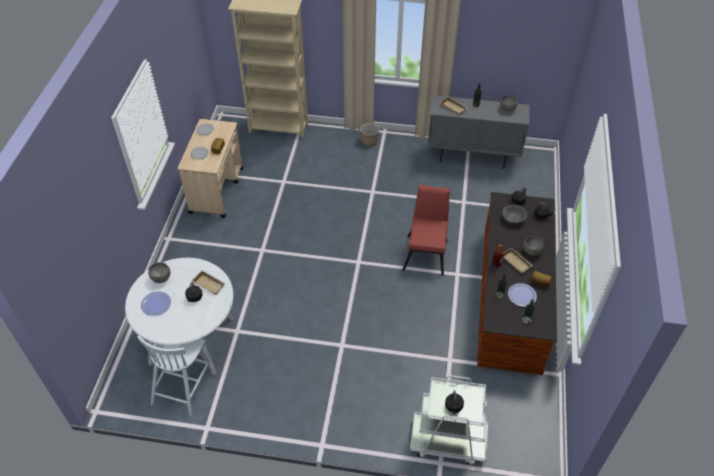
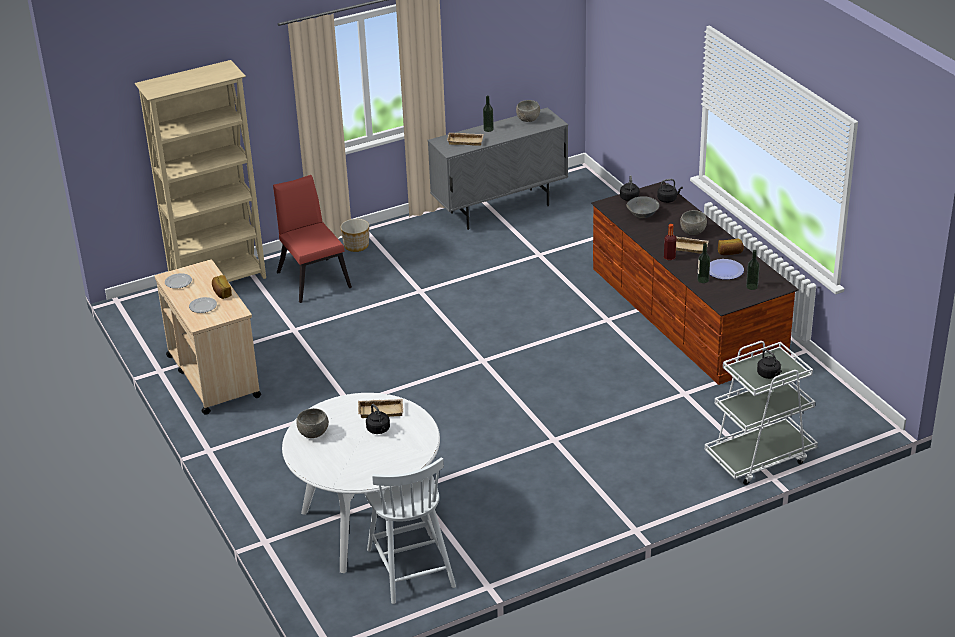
camera: 35 degrees left, 15 degrees down
plate [141,292,171,316] -> none
red chair [403,185,450,276] -> red chair moved to [273,175,352,303]

